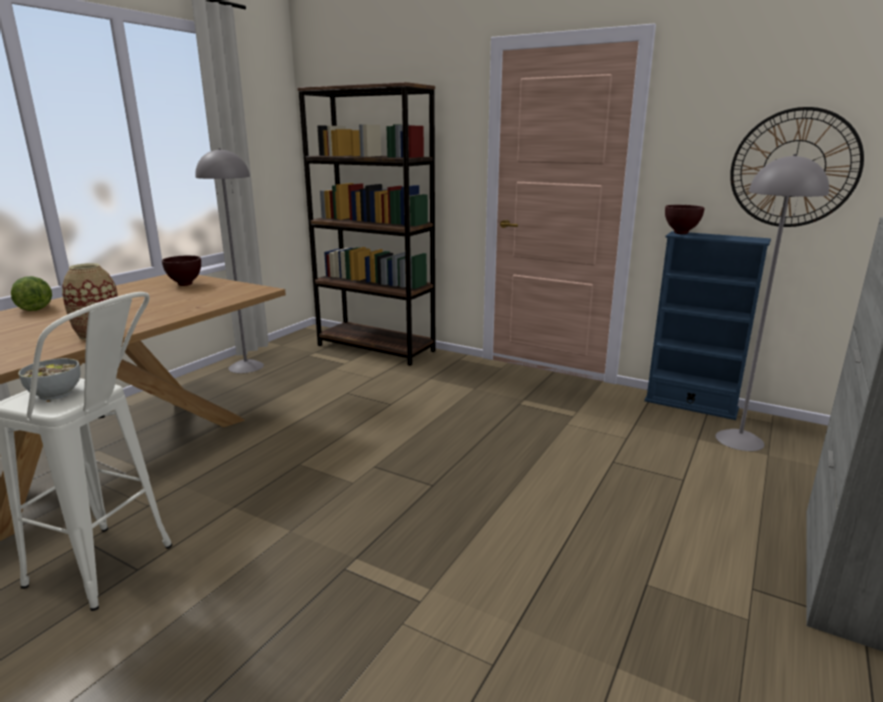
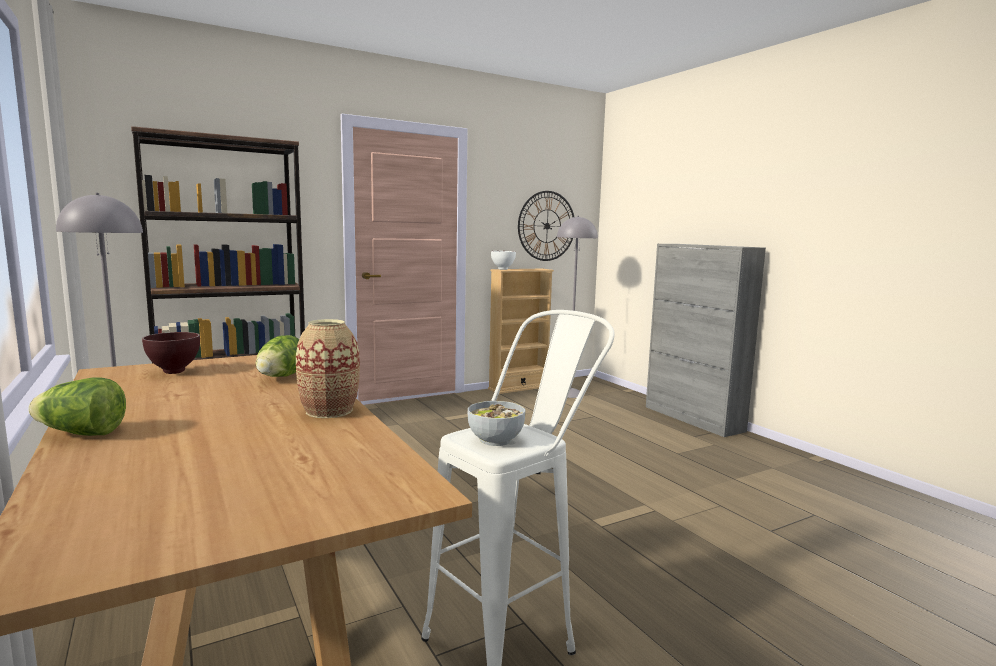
camera: 60 degrees left, 10 degrees down
blue bookcase [644,231,771,420] -> beige bookcase [488,269,554,394]
brown bowl [665,205,704,234] -> white bowl [491,251,516,270]
none -> lettuce [255,335,299,377]

